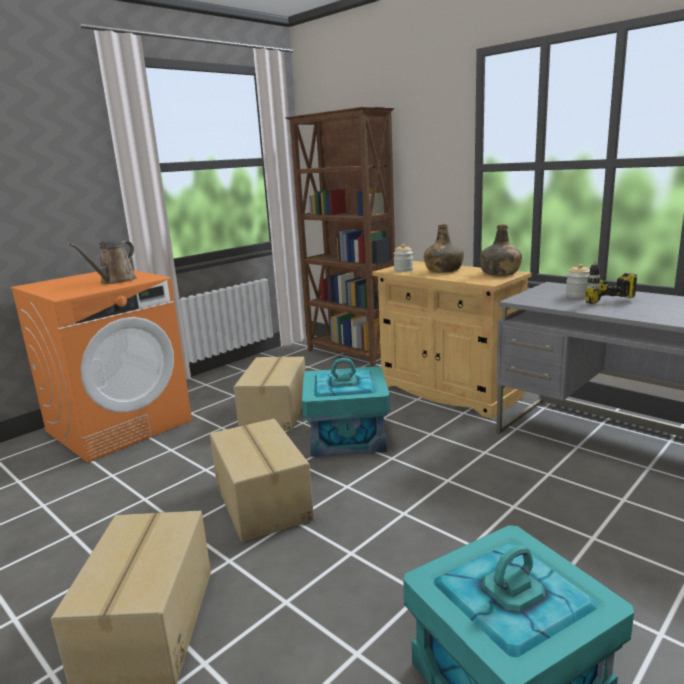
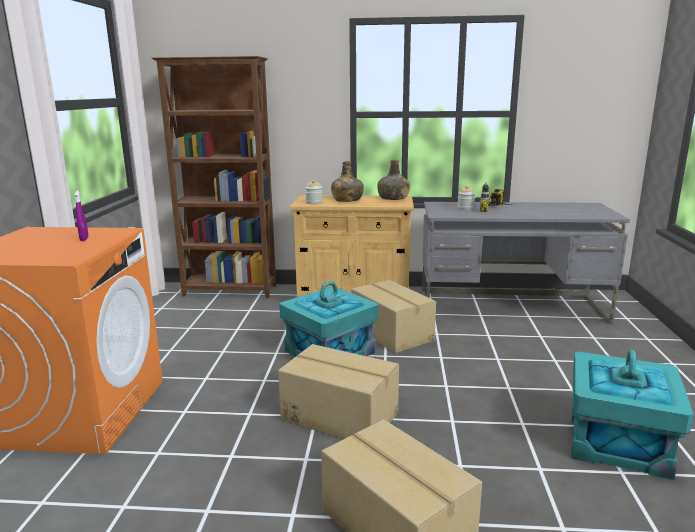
camera: 40 degrees left, 0 degrees up
brown watering can [69,241,137,284] -> purple spray bottle [75,190,89,241]
cardboard box [234,357,306,431] -> cardboard box moved to [351,280,436,353]

